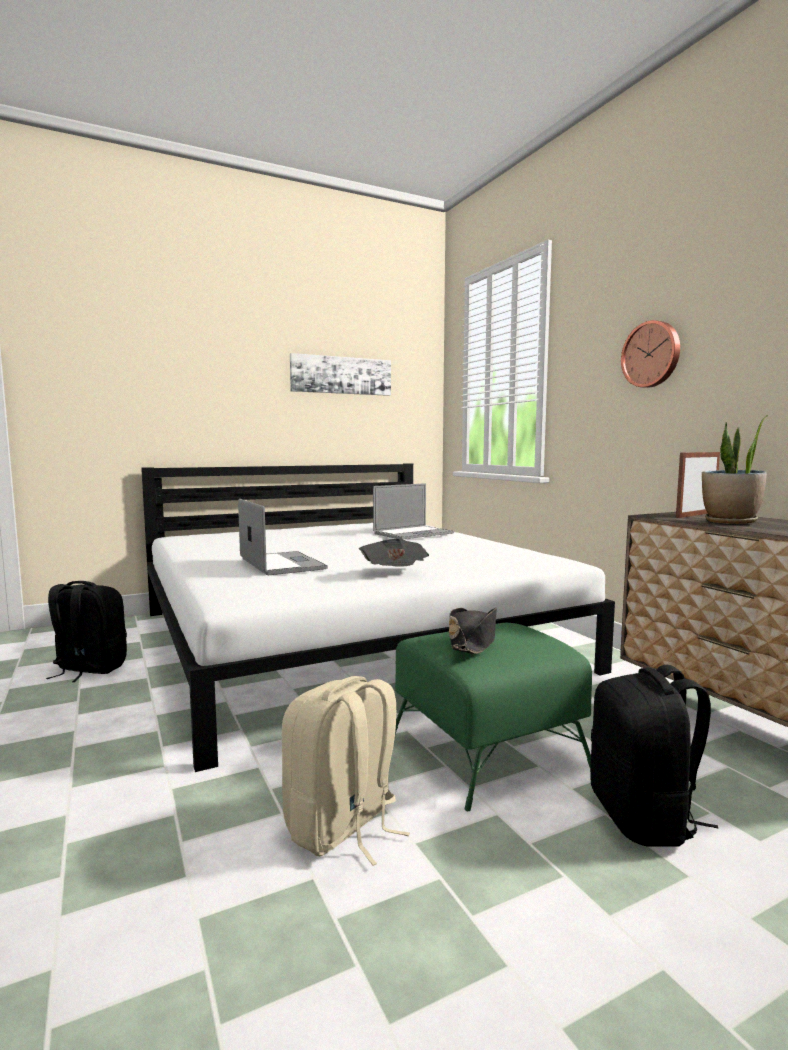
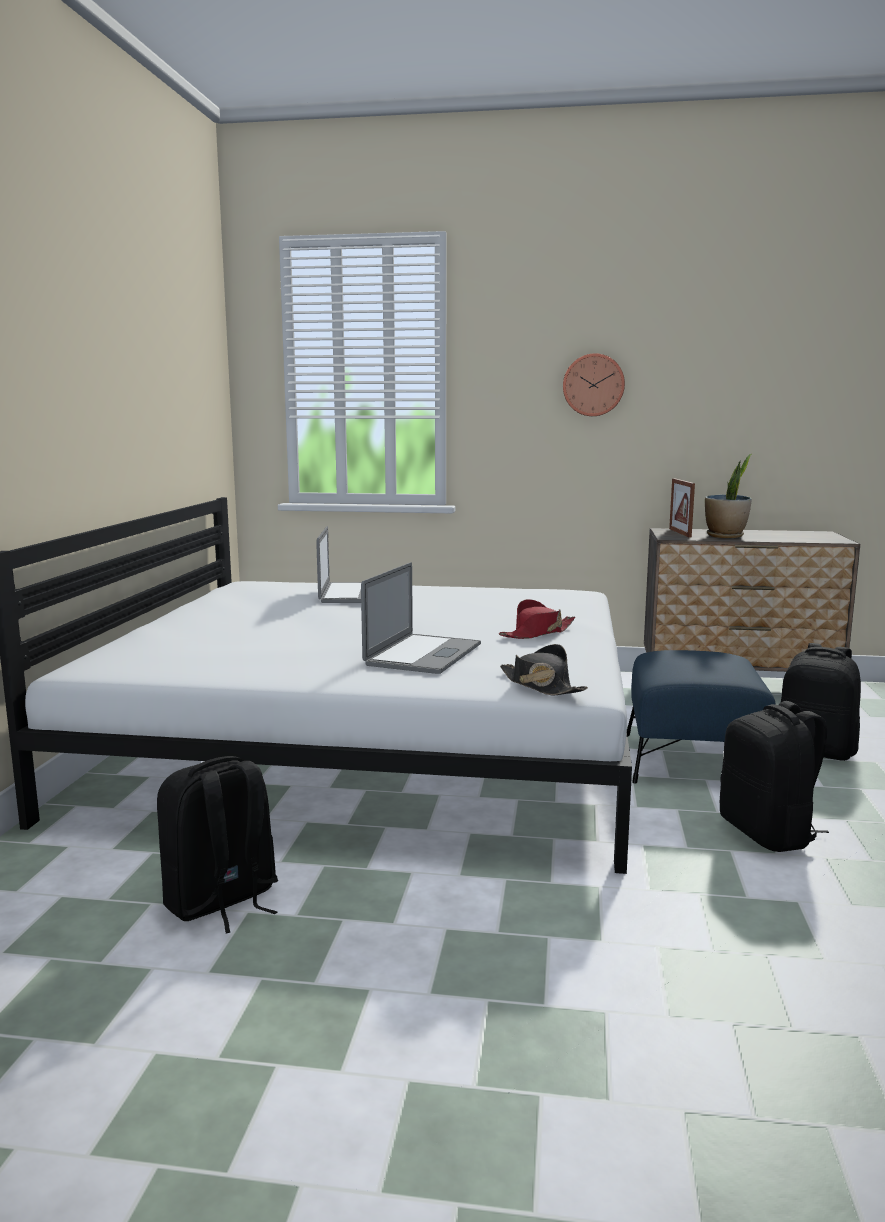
camera: 55 degrees left, 5 degrees up
laptop [238,499,328,575] -> laptop turned 105 degrees clockwise [361,562,481,674]
beige backpack [282,676,410,866] -> black backpack [720,701,829,852]
picture [290,353,391,396] -> none
newspaper [359,539,429,567] -> red hat [499,599,575,639]
green ottoman [395,623,592,811] -> blue ottoman [627,650,776,783]
black hat [449,608,497,654] -> black hat moved to [500,644,588,696]

